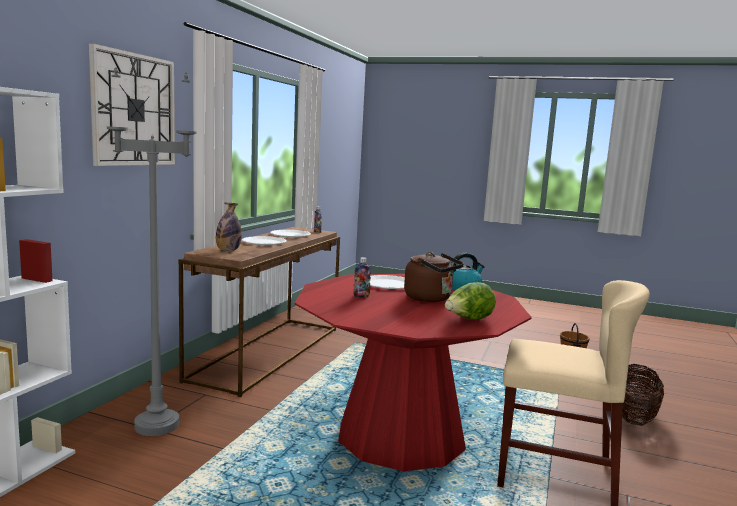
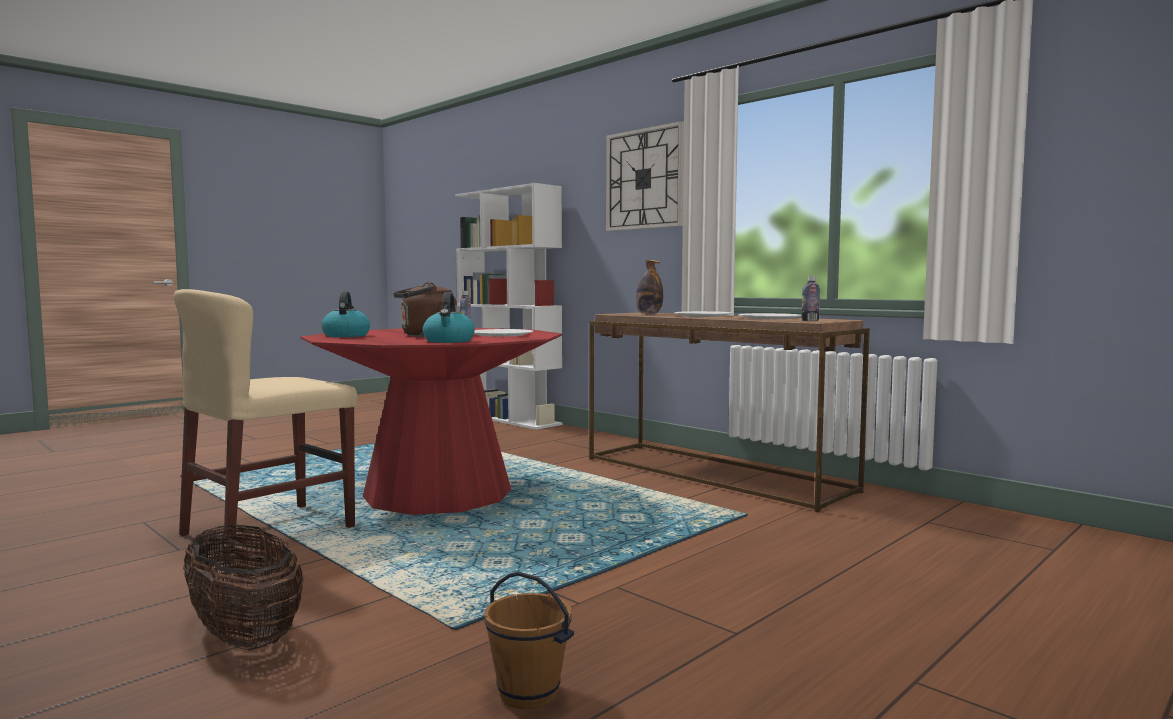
camera: 115 degrees right, 5 degrees down
grey floor lamp [107,67,197,436] -> none
lettuce [445,282,496,320] -> kettle [321,291,370,337]

